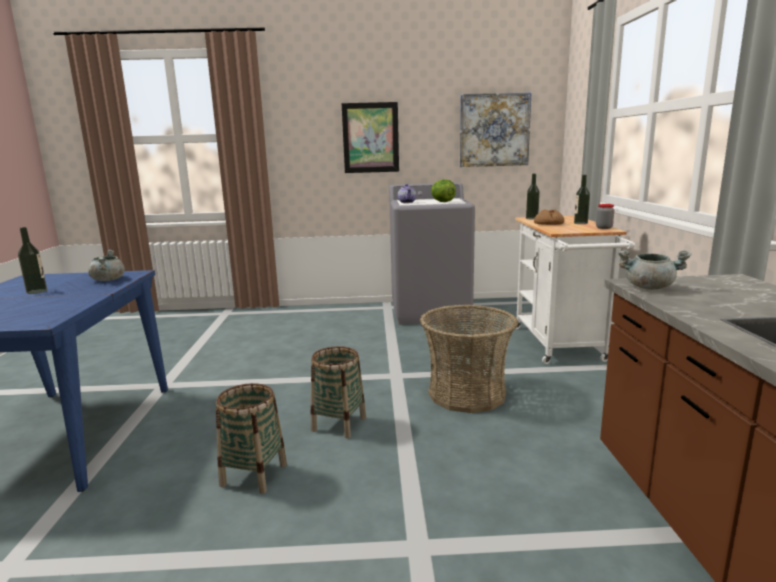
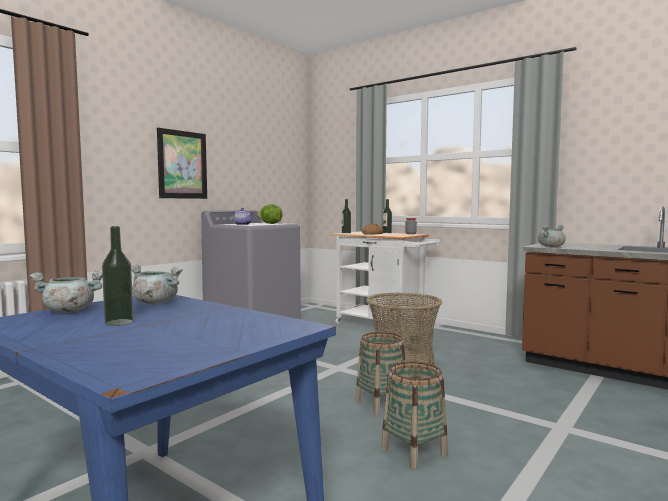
camera: 50 degrees left, 10 degrees down
picture [460,92,531,167] -> none
none -> grey cooking pot [29,271,103,313]

